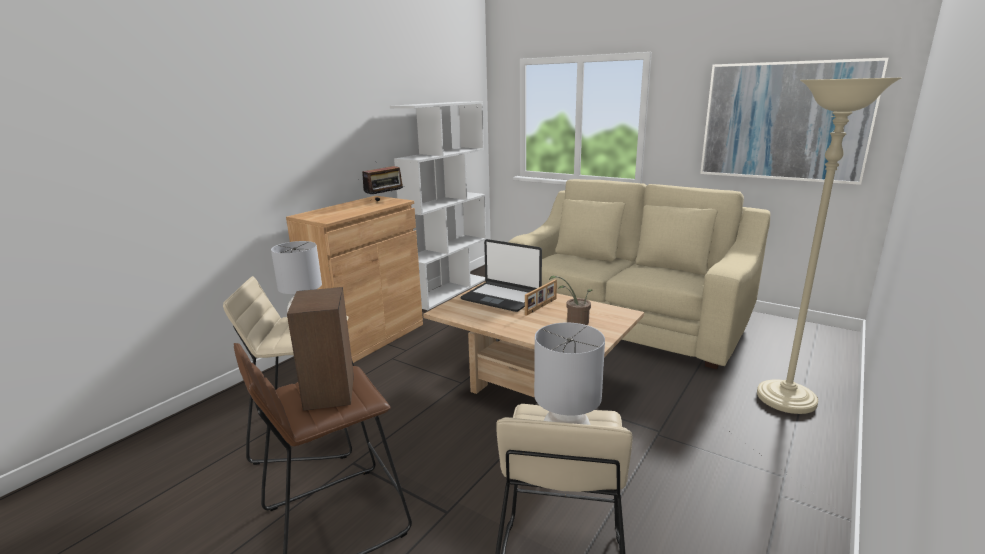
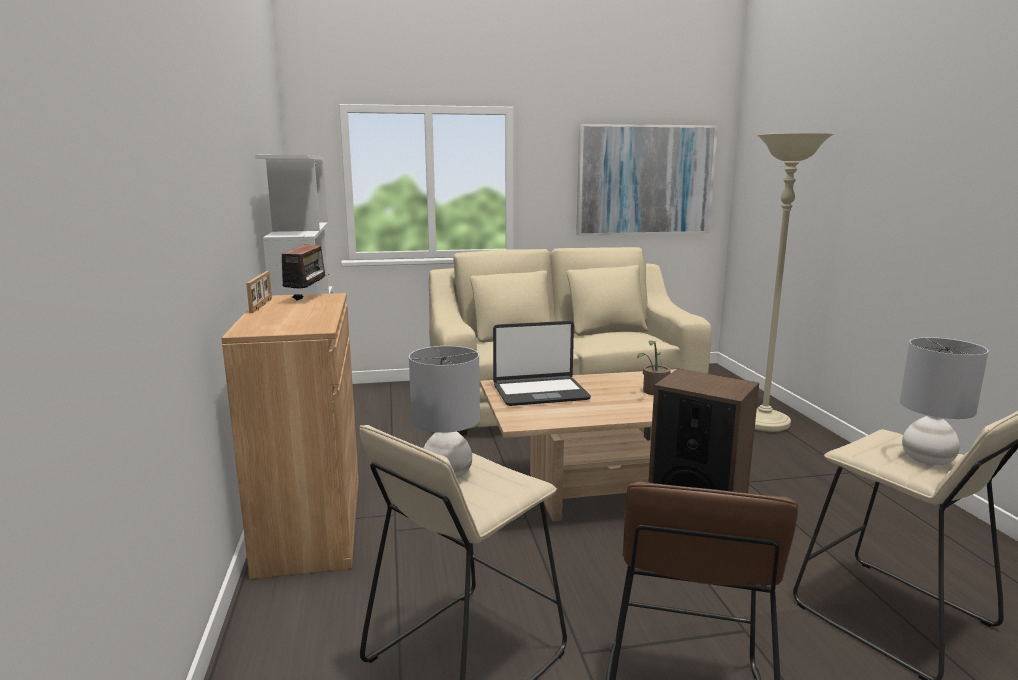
camera: 45 degrees left, 5 degrees down
picture frame [525,279,557,316] -> picture frame moved to [246,271,272,313]

